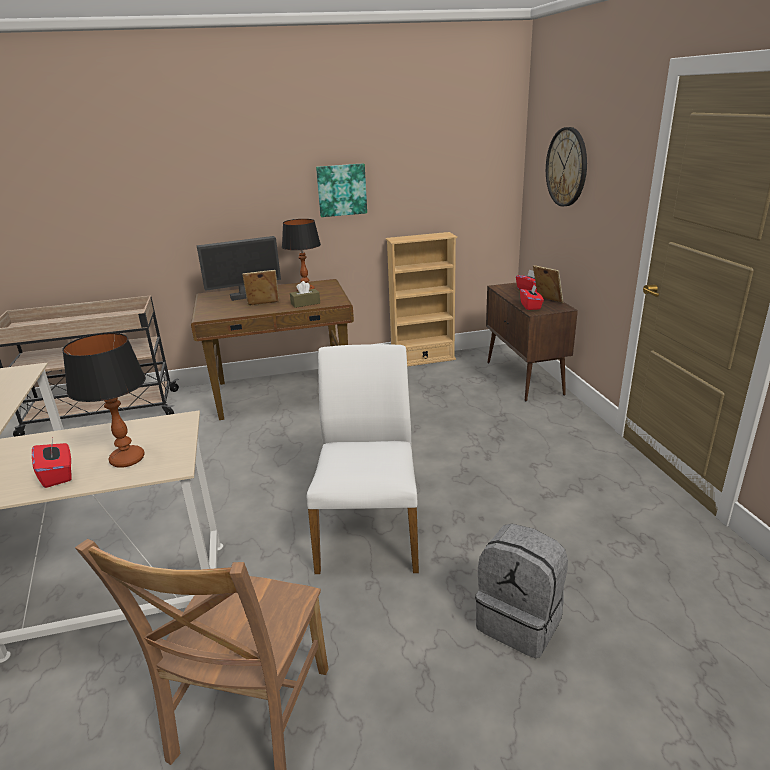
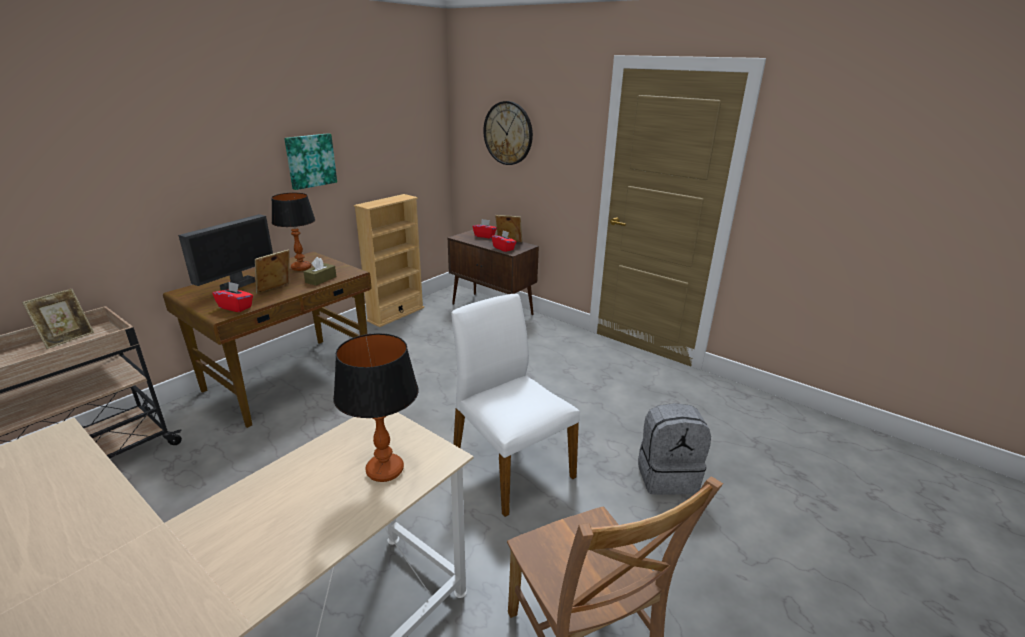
camera: 40 degrees left, 0 degrees up
red tissue box [32,438,72,488] -> red tissue box moved to [212,282,253,312]
none -> picture frame [22,289,94,349]

